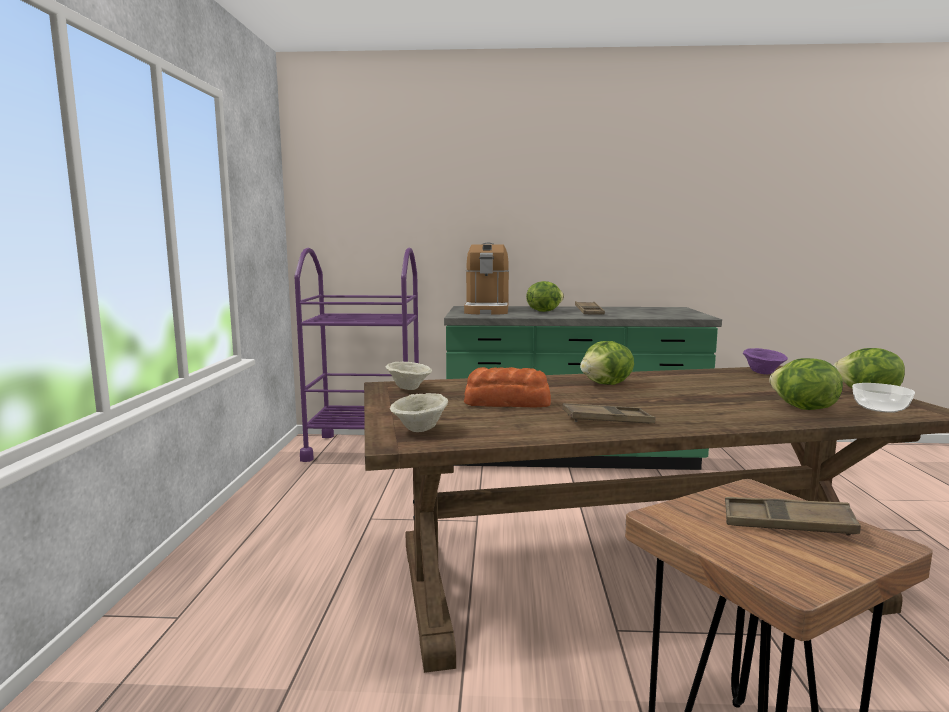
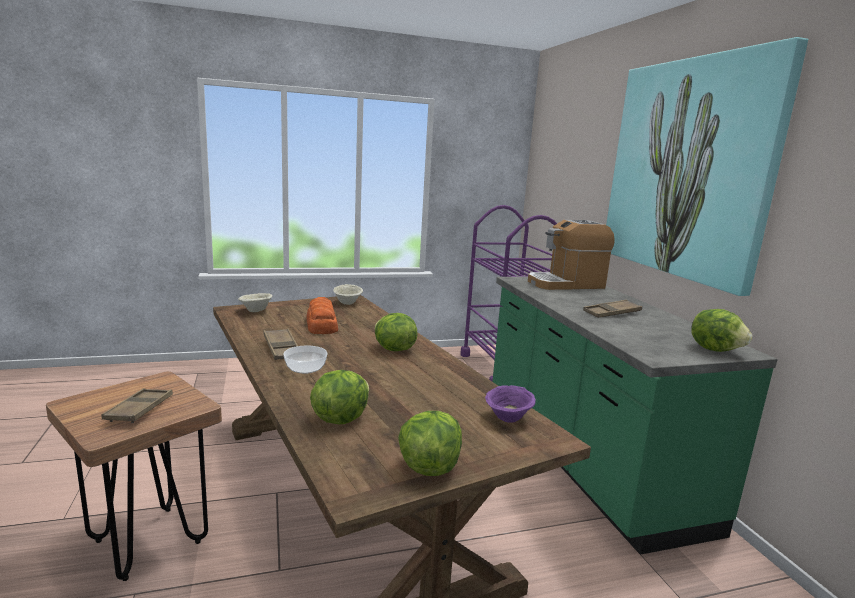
camera: 70 degrees right, 5 degrees up
lettuce [526,281,564,312] -> lettuce moved to [691,309,752,352]
bowl [852,383,915,413] -> bowl moved to [283,346,327,374]
none -> picture [606,37,808,296]

